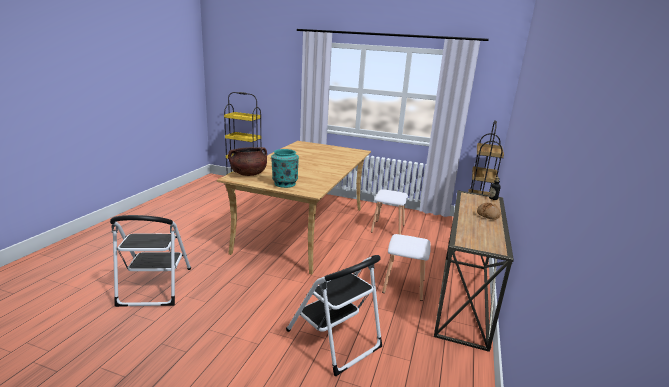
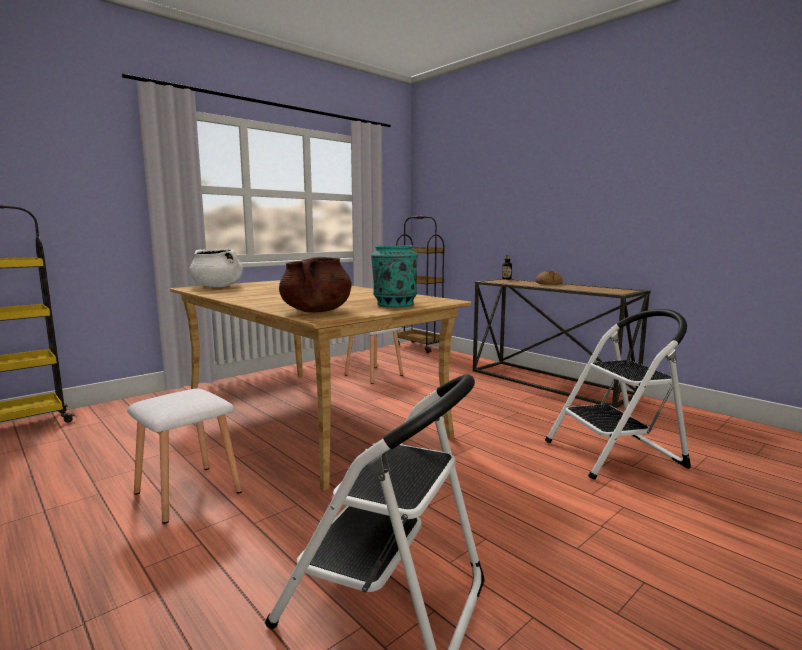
camera: 60 degrees left, 10 degrees down
white stool [382,234,431,301] -> white stool moved to [127,389,242,524]
none -> white cooking pot [189,249,243,287]

